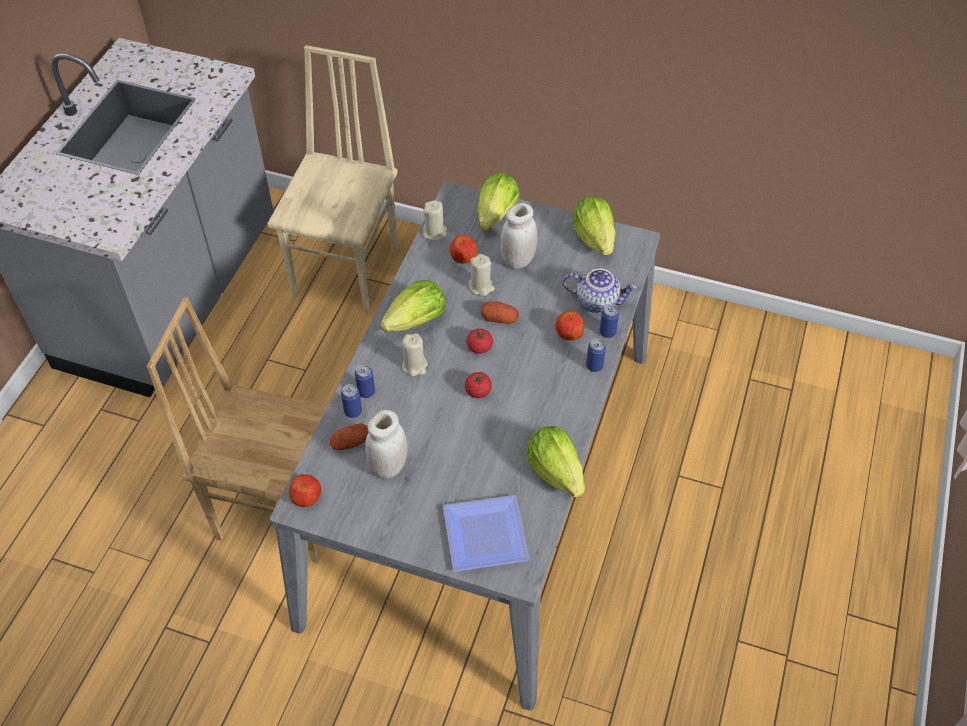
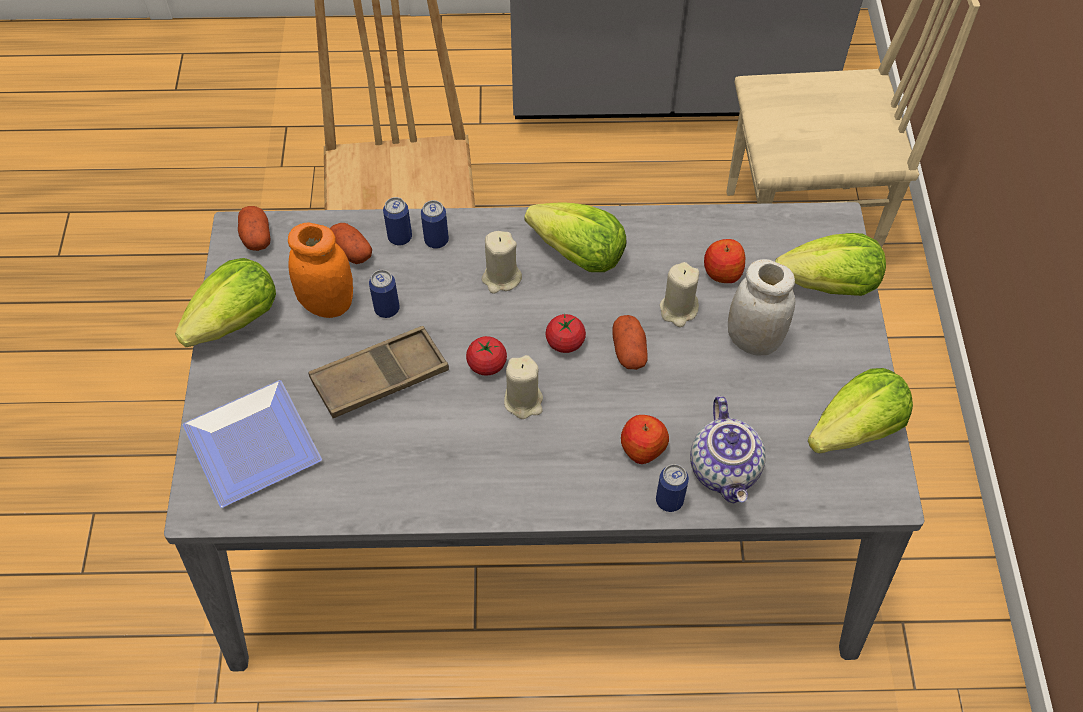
camera: 70 degrees right, 5 degrees up
apple [289,474,321,507] -> potato [238,206,271,251]
white jar [365,410,408,479] -> orange jar [288,223,353,318]
beige candle [423,200,447,241] -> beige candle moved to [504,355,543,419]
lettuce [527,426,585,498] -> lettuce moved to [175,258,276,347]
can [586,338,606,372] -> can moved to [369,270,400,318]
none -> brown tray [308,326,449,418]

